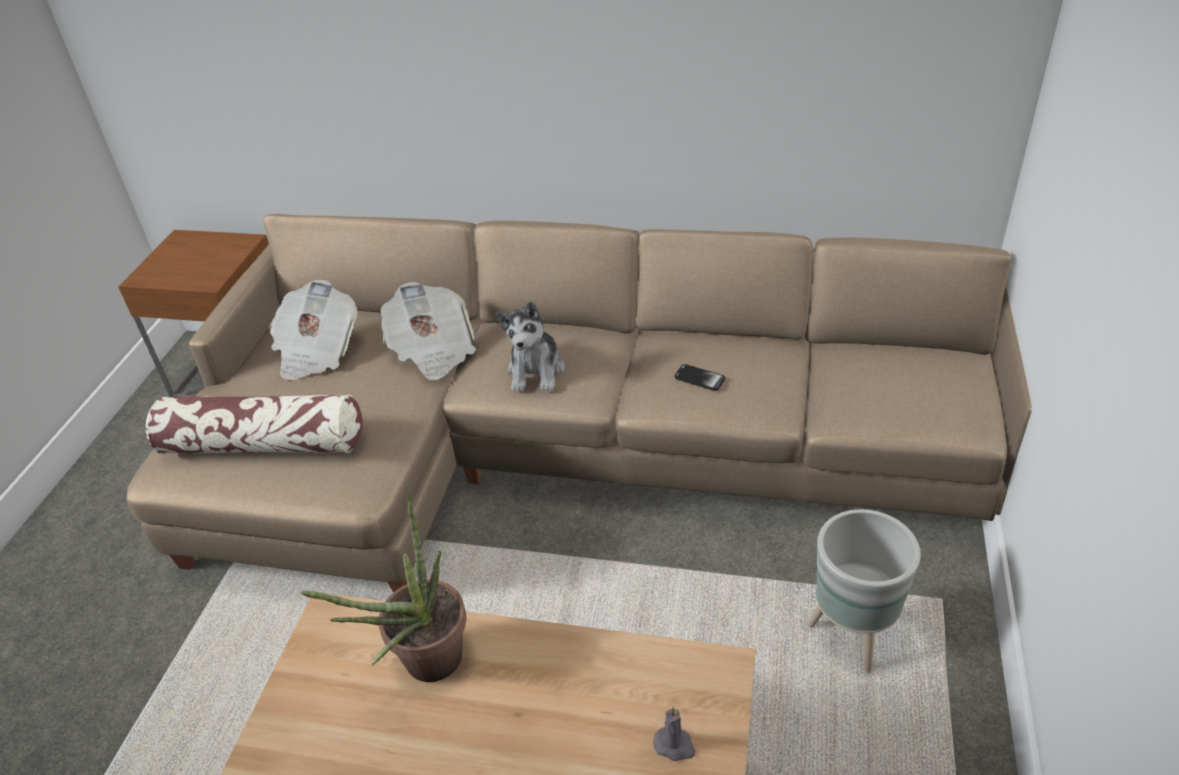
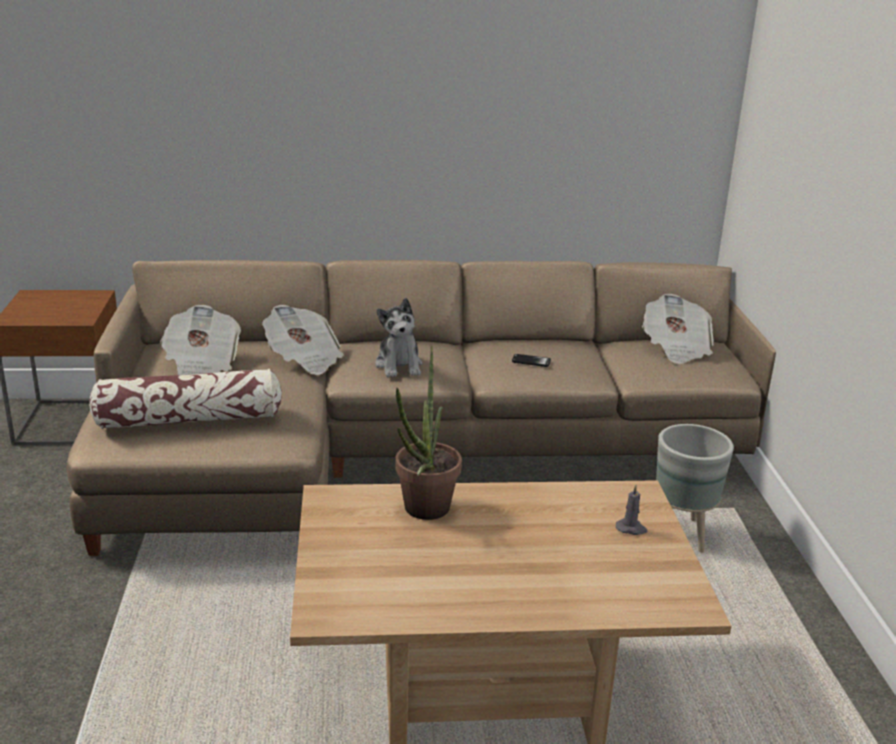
camera: 20 degrees left, 15 degrees down
none -> newspaper [642,294,714,364]

